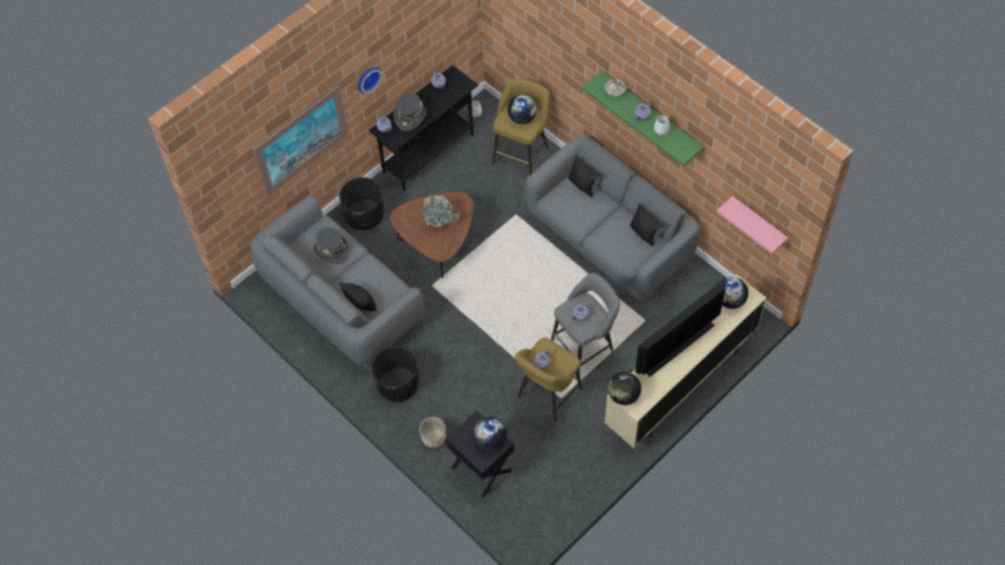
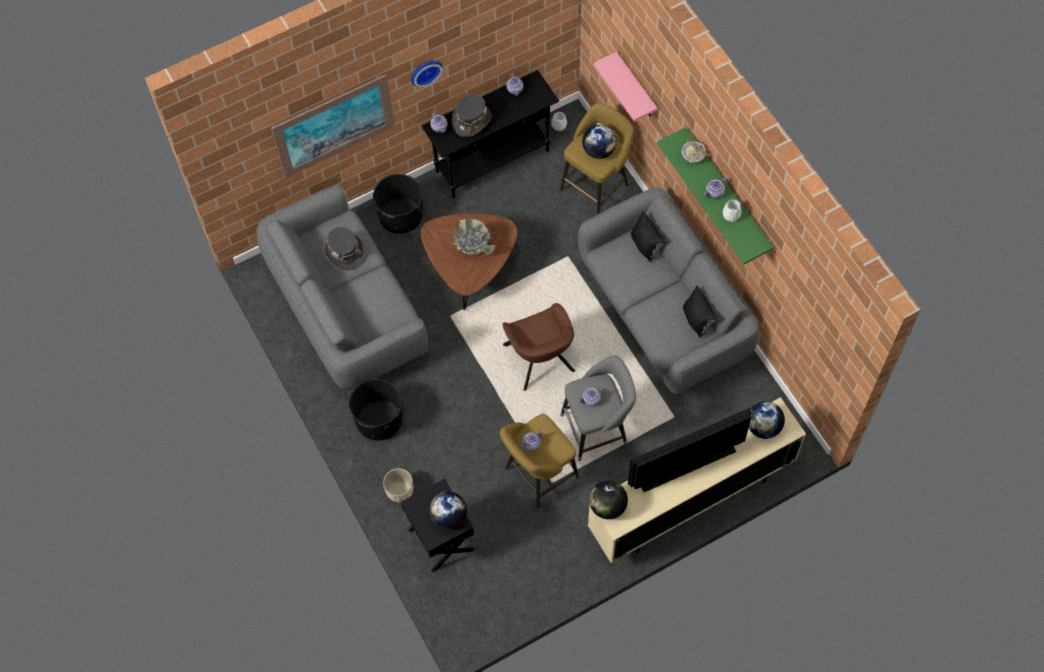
camera: 15 degrees right, 5 degrees up
black pillow [339,283,377,311] -> none
pink shelf [717,196,788,254] -> pink shelf moved to [594,52,657,122]
none -> brown armchair [503,303,575,391]

